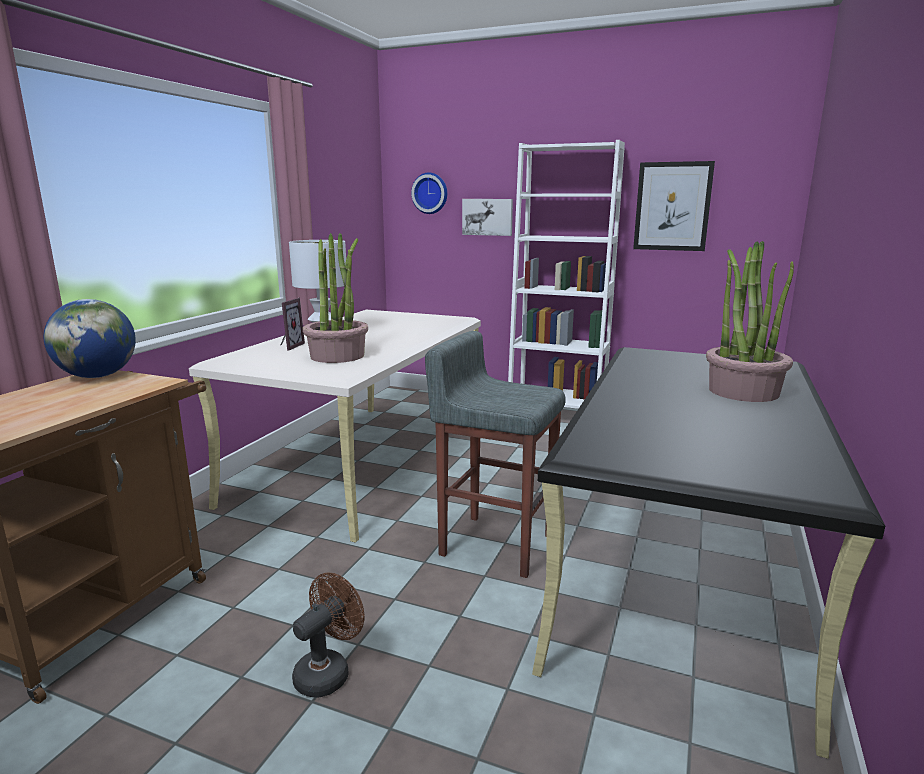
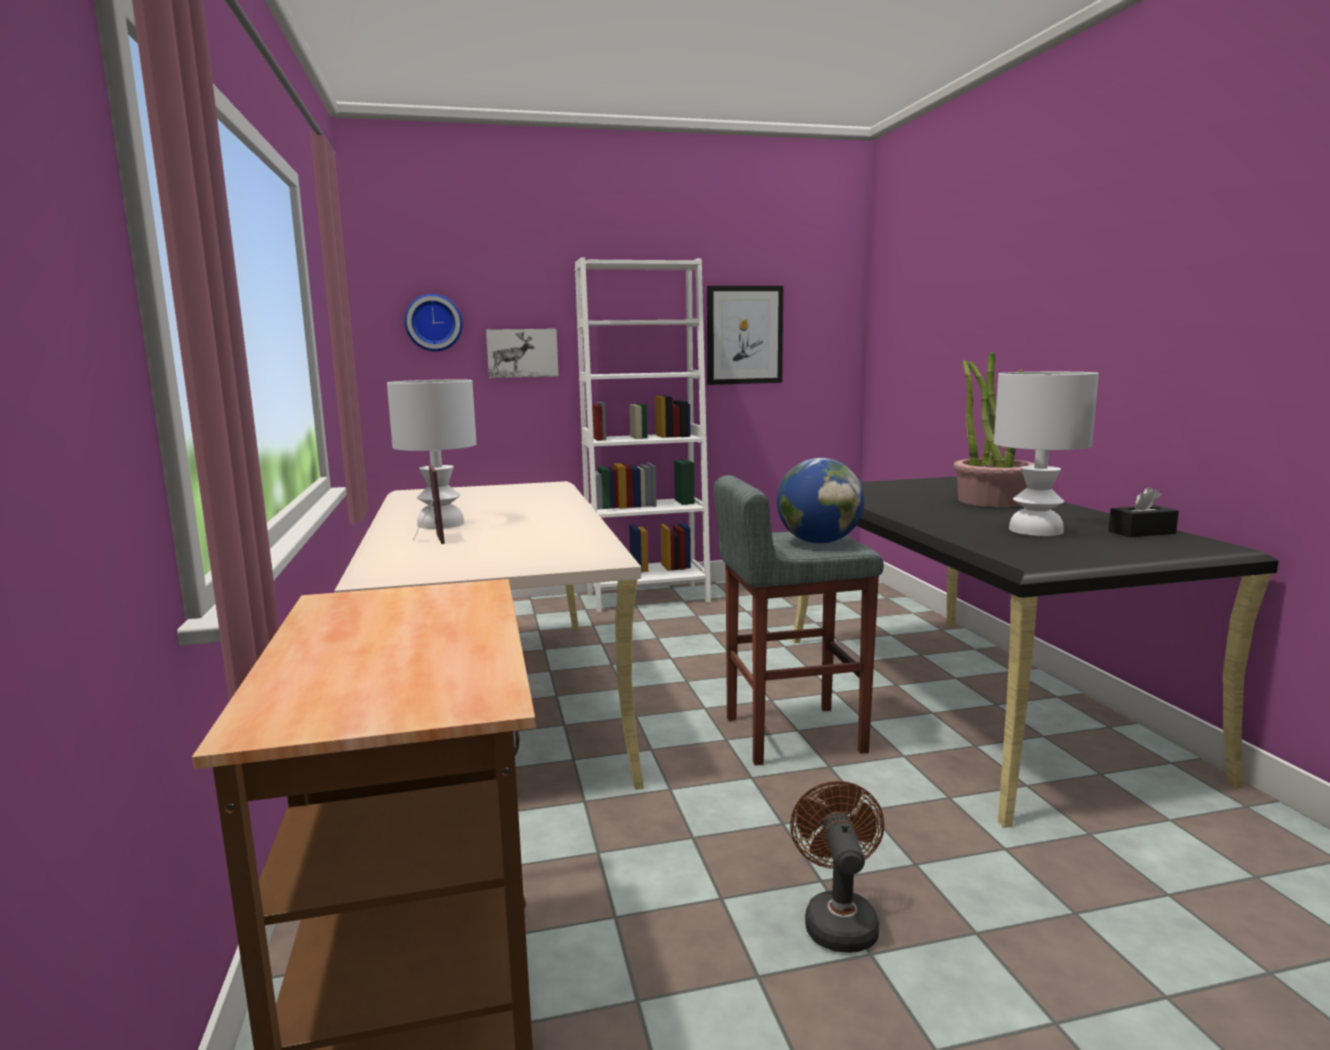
camera: 35 degrees left, 5 degrees down
globe [44,299,136,378] -> globe moved to [777,458,864,544]
potted plant [303,233,368,363] -> none
none -> white table lamp [994,372,1099,536]
none -> black tissue box [1108,487,1179,537]

